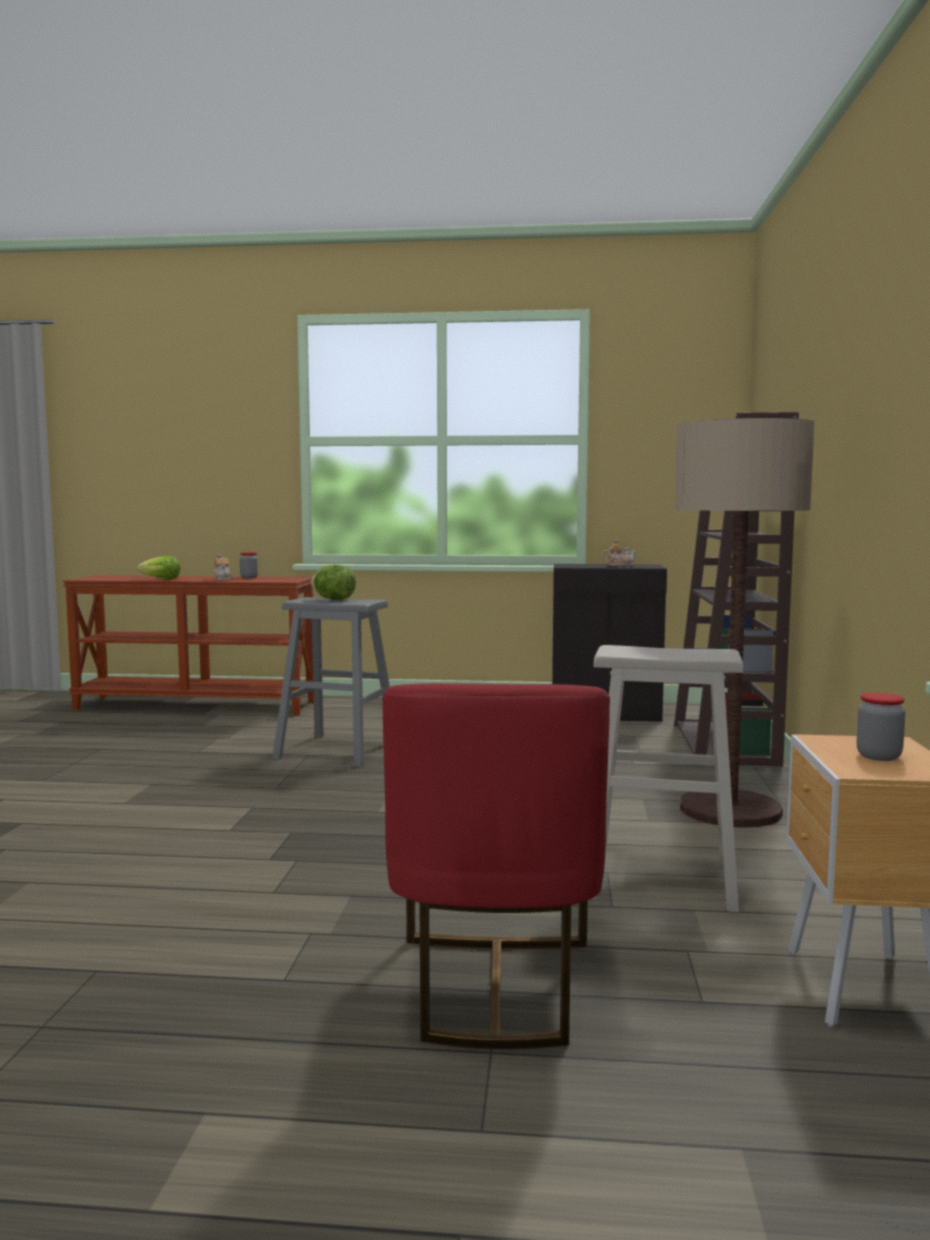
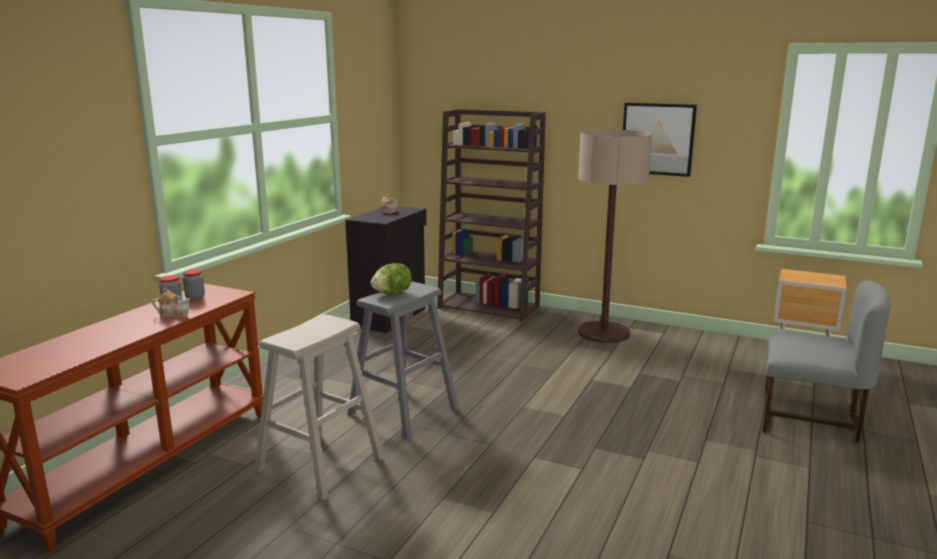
camera: 70 degrees left, 10 degrees up
lettuce [137,556,181,580] -> none
red chair [382,683,610,1049] -> grey chair [762,281,891,443]
beige stool [592,645,743,912] -> beige stool moved to [254,315,384,501]
jar [856,693,905,761] -> jar moved to [183,269,205,300]
none -> picture [623,103,697,177]

